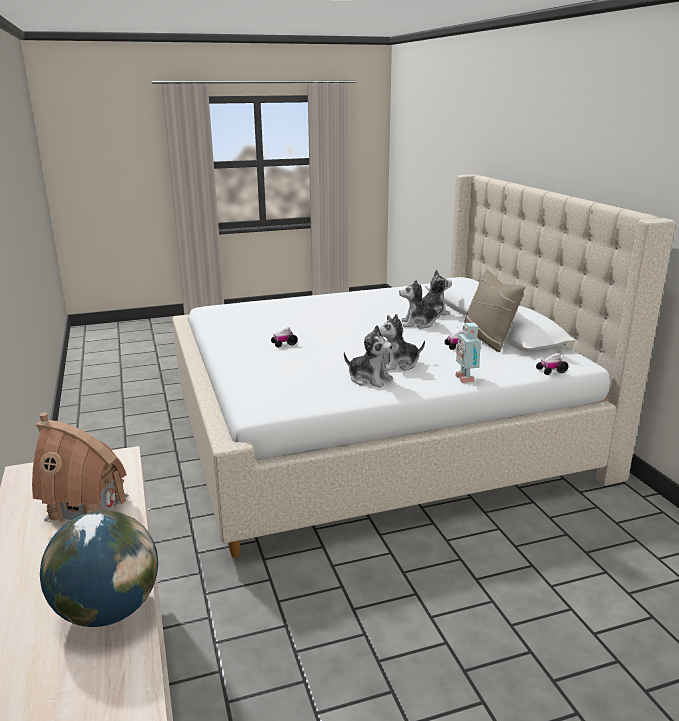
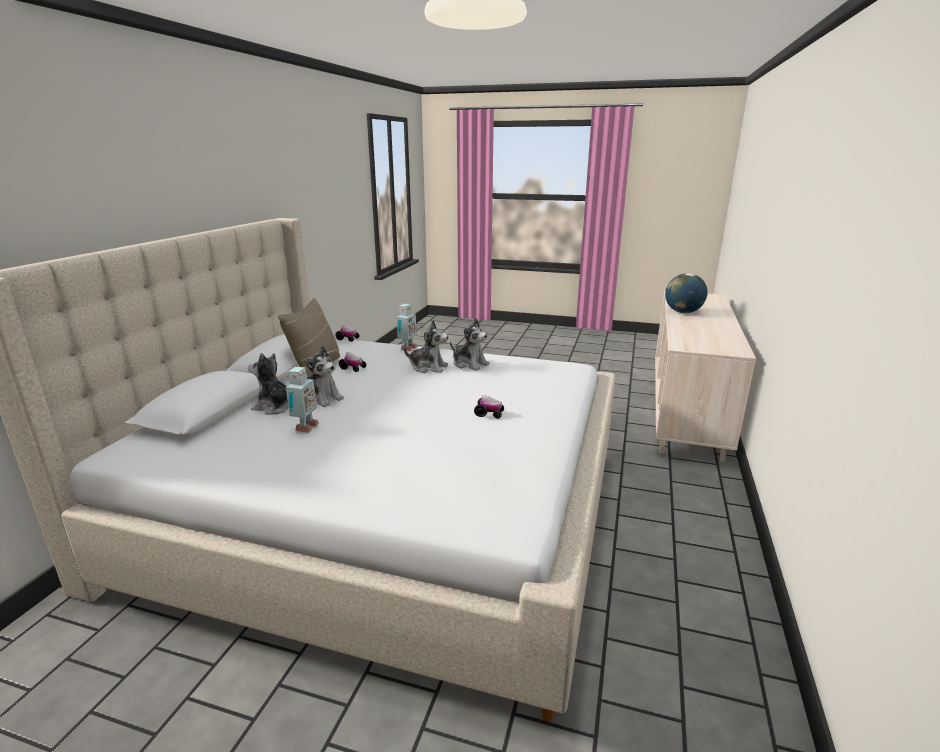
camera: 145 degrees left, 0 degrees up
toy house [32,413,129,522] -> none
plush toy [344,325,393,388] -> plush toy turned 150 degrees clockwise [450,318,489,371]
none -> toy robot [286,367,319,433]

